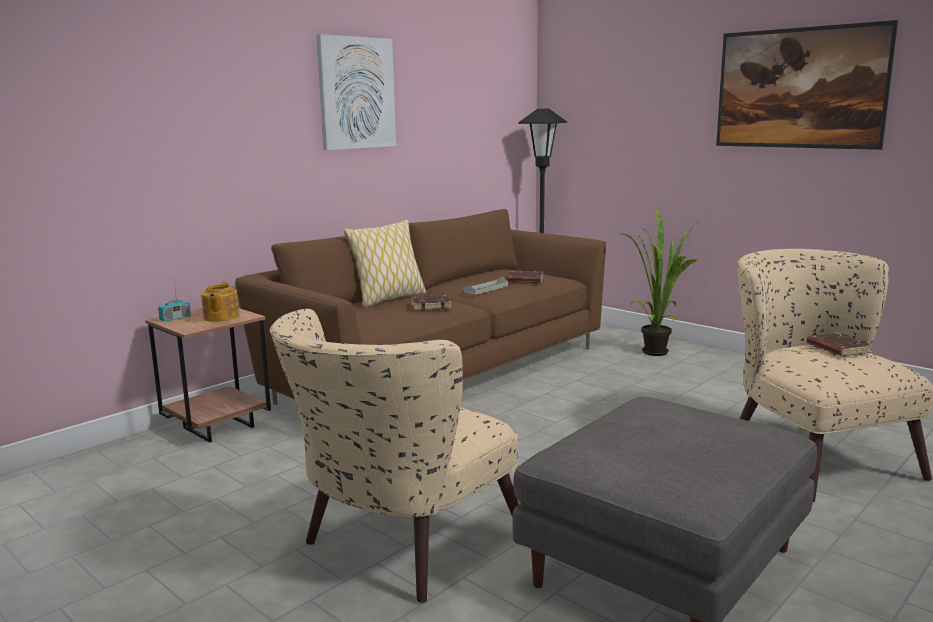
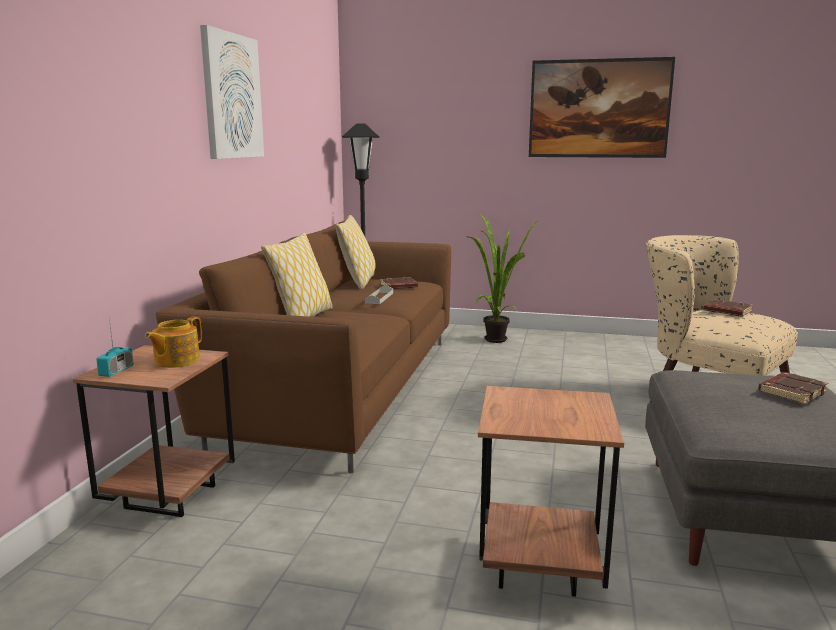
camera: 30 degrees left, 0 degrees up
teapot [201,282,240,322] -> teapot turned 60 degrees clockwise [145,317,202,368]
beige armchair [270,309,518,603] -> brown side table [478,386,624,597]
brown book [411,295,452,310] -> brown book moved to [758,372,828,404]
none -> pillow [335,215,376,290]

